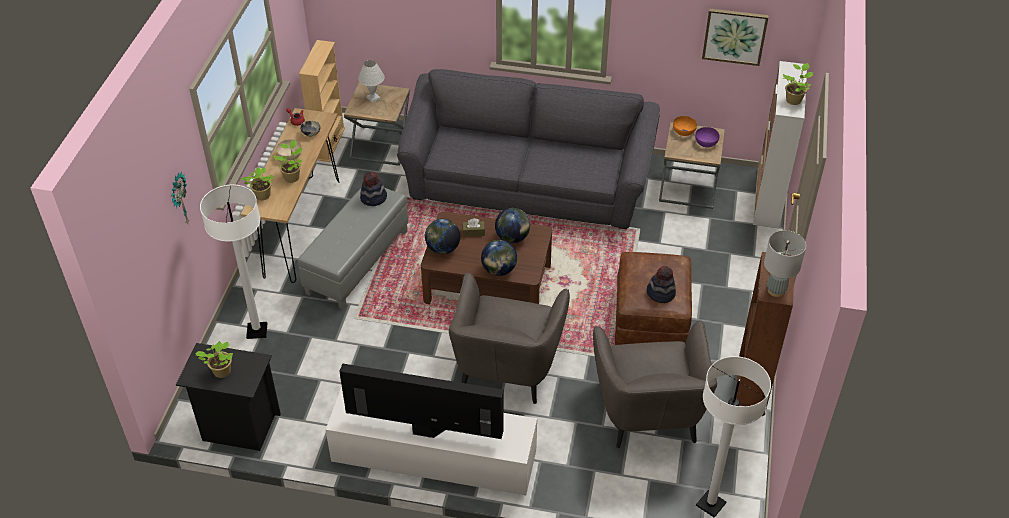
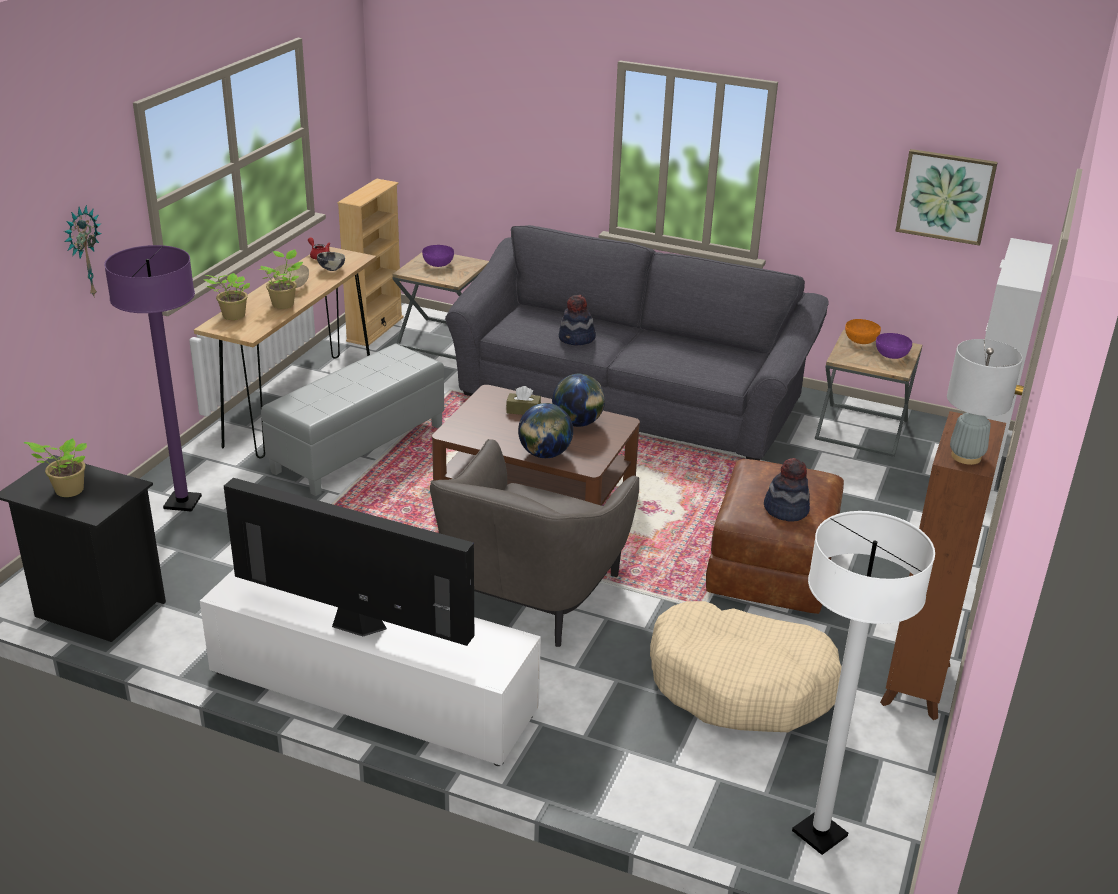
camera: 10 degrees right, 15 degrees down
white floor lamp [200,185,267,339] -> purple floor lamp [104,245,202,512]
white table lamp [358,60,385,103] -> purple bowl [422,245,454,267]
hat [360,172,387,206] -> hat moved to [559,295,596,345]
globe [425,219,460,254] -> none
grey armchair [593,320,717,448] -> beige dog bed [650,601,842,732]
potted plant [783,63,813,105] -> none

